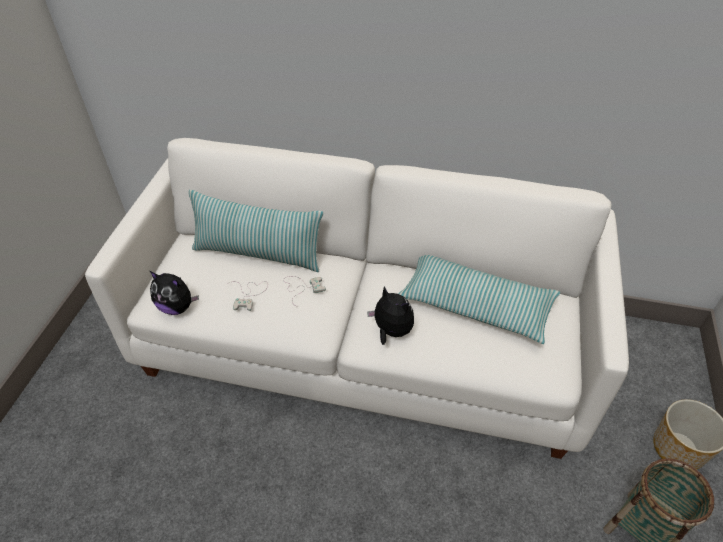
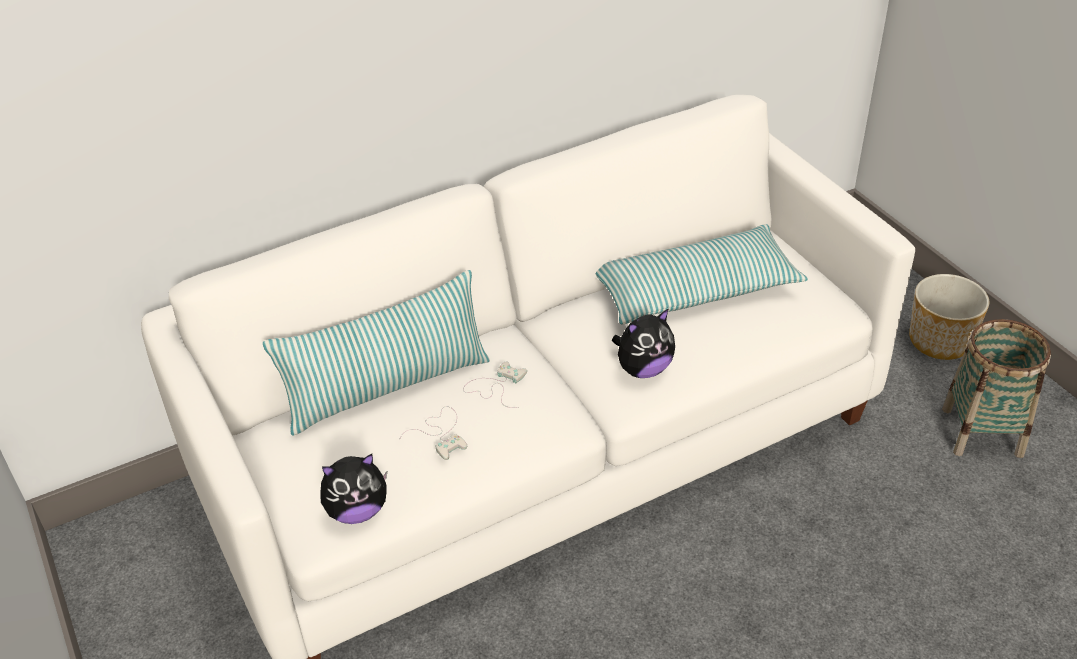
camera: 40 degrees left, 5 degrees down
plush toy [367,286,414,345] -> plush toy turned 150 degrees clockwise [612,308,675,378]

